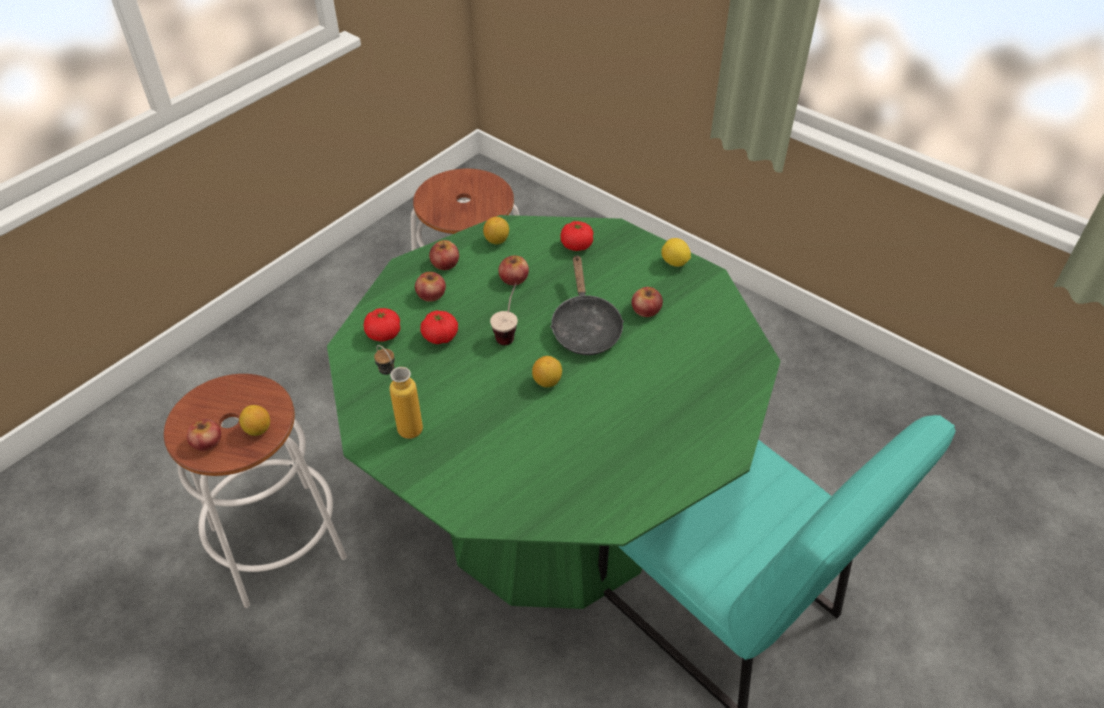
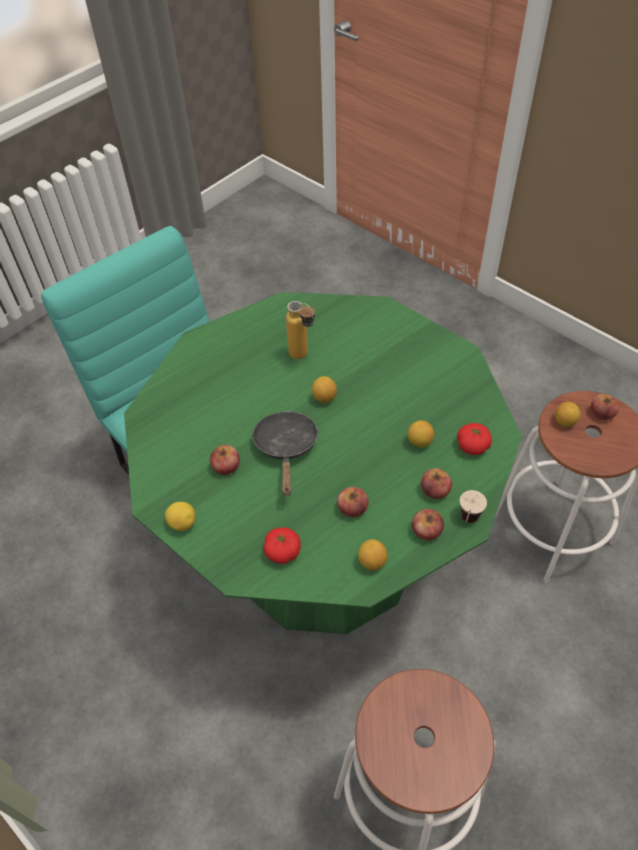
camera: 175 degrees left, 5 degrees up
bottle [374,345,423,439] -> bottle moved to [286,301,315,359]
tomato [420,311,458,344] -> lemon [408,420,435,448]
cup [490,283,518,345] -> cup moved to [460,490,487,523]

